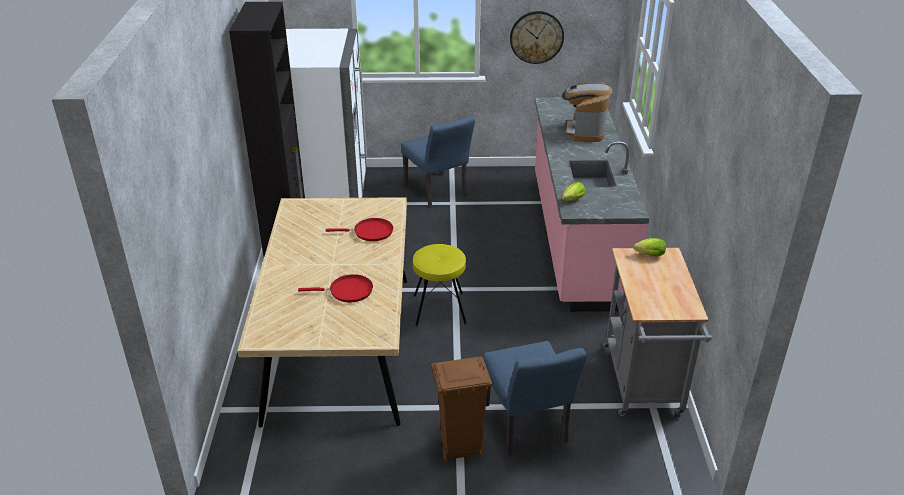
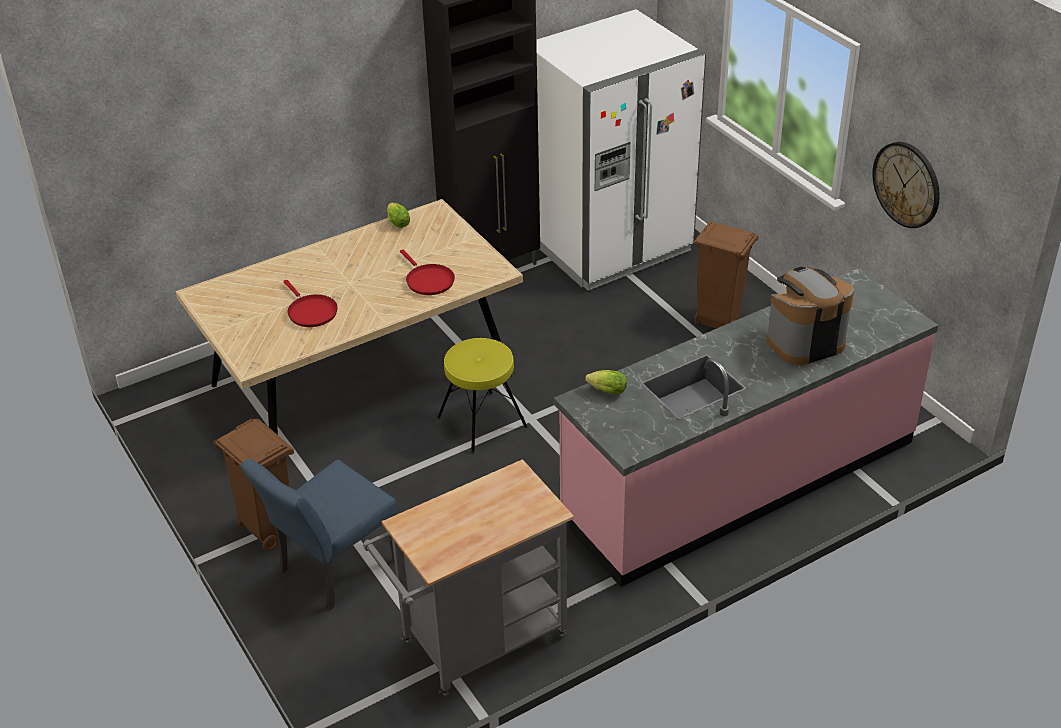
camera: 60 degrees right, 5 degrees up
blue chair [401,116,475,208] -> brown trash can [694,221,758,329]
lettuce [633,238,666,256] -> lettuce moved to [387,203,410,228]

